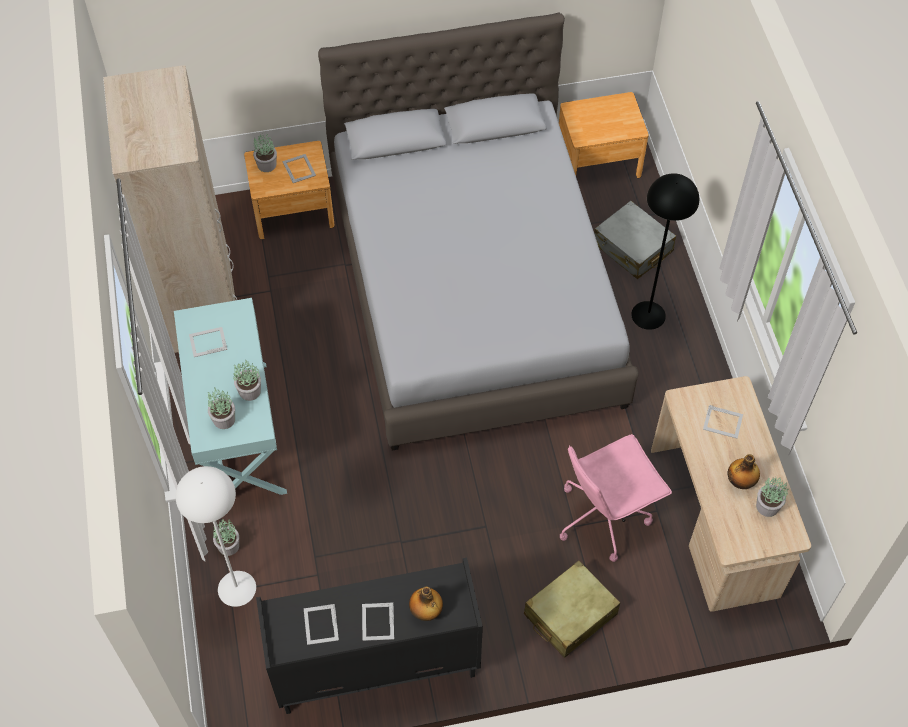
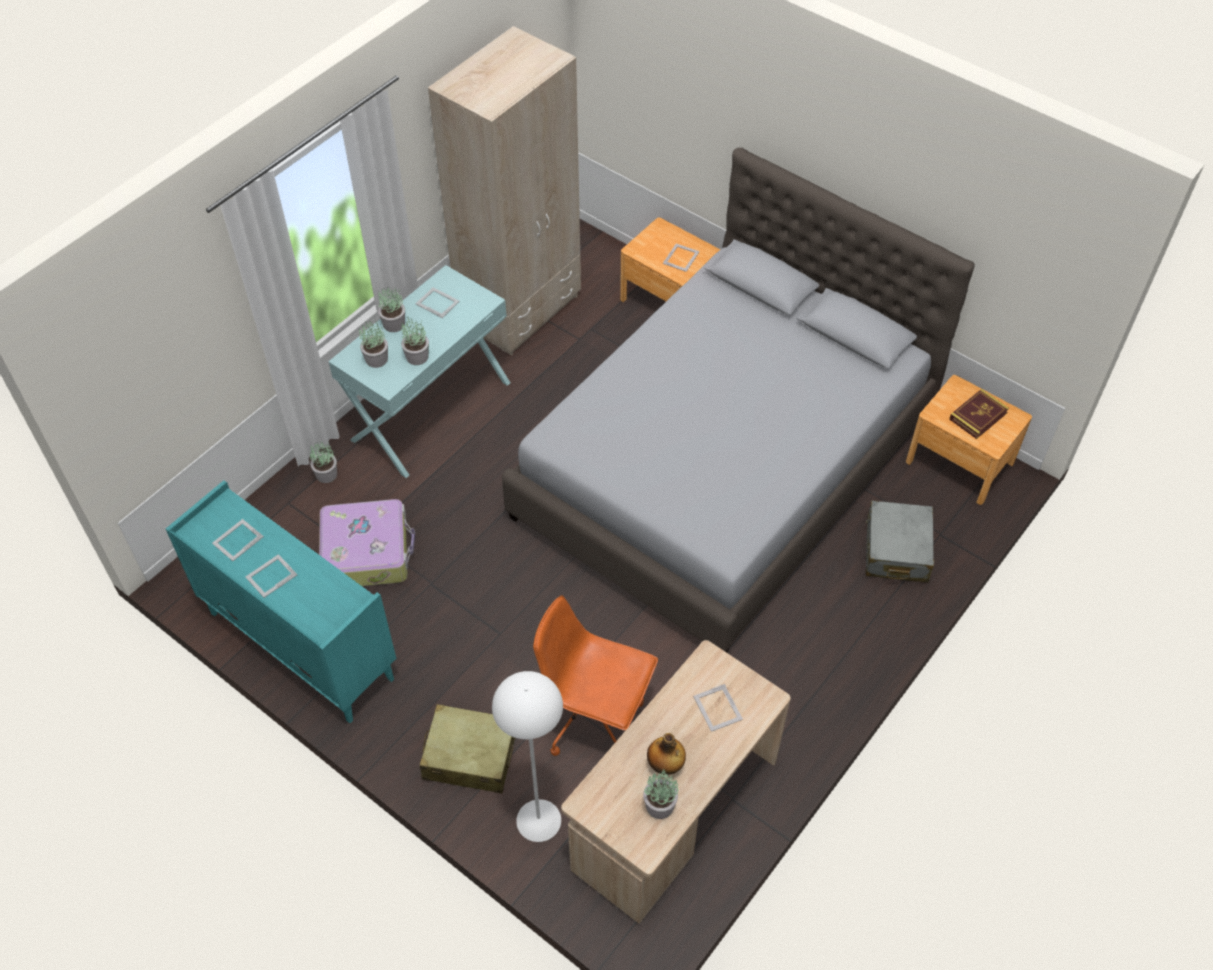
camera: 50 degrees right, 5 degrees down
white floor lamp [176,466,256,607] -> white floor lamp moved to [492,671,563,842]
potted plant [253,134,277,172] -> potted plant moved to [378,287,405,332]
black dresser [256,558,483,714] -> turquoise dresser [166,480,396,723]
bottle [409,586,443,621] -> none
pink office chair [560,434,672,562] -> orange office chair [533,595,658,756]
black floor lamp [631,173,699,330] -> none
none -> suitcase [319,499,415,586]
none -> book [949,389,1009,439]

